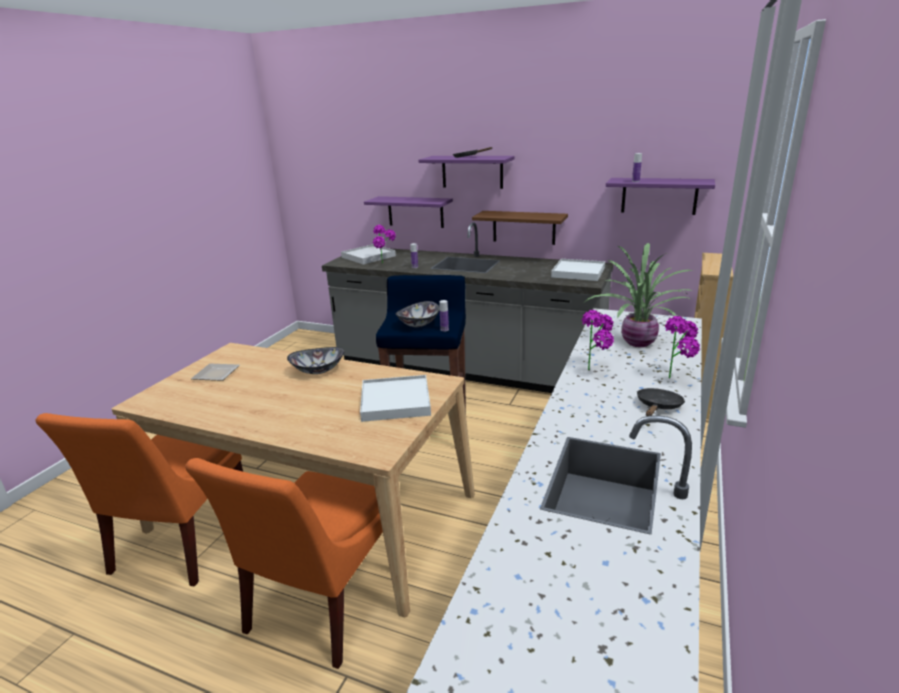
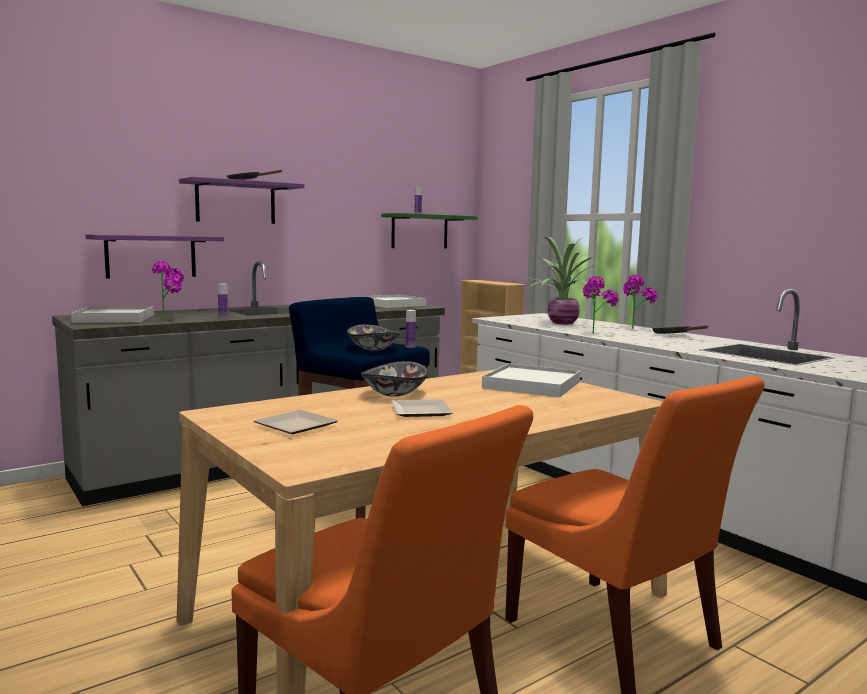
camera: 60 degrees left, 15 degrees down
brown shelf [472,211,568,245] -> none
purple shelf [606,178,715,215] -> green shelf [381,213,478,248]
none -> plate [392,399,453,417]

